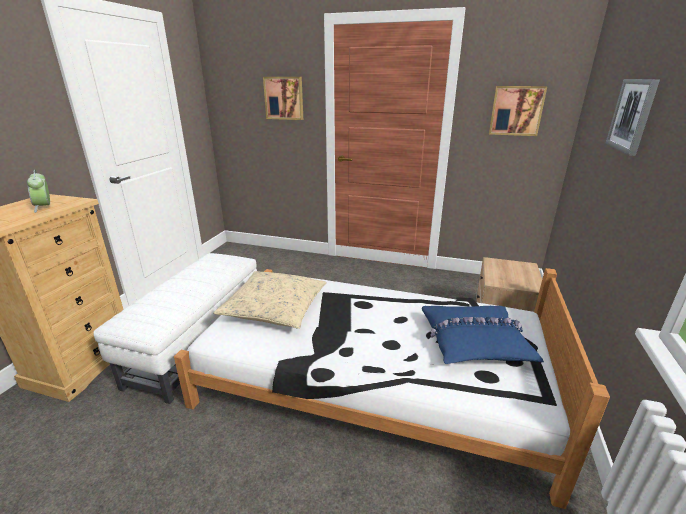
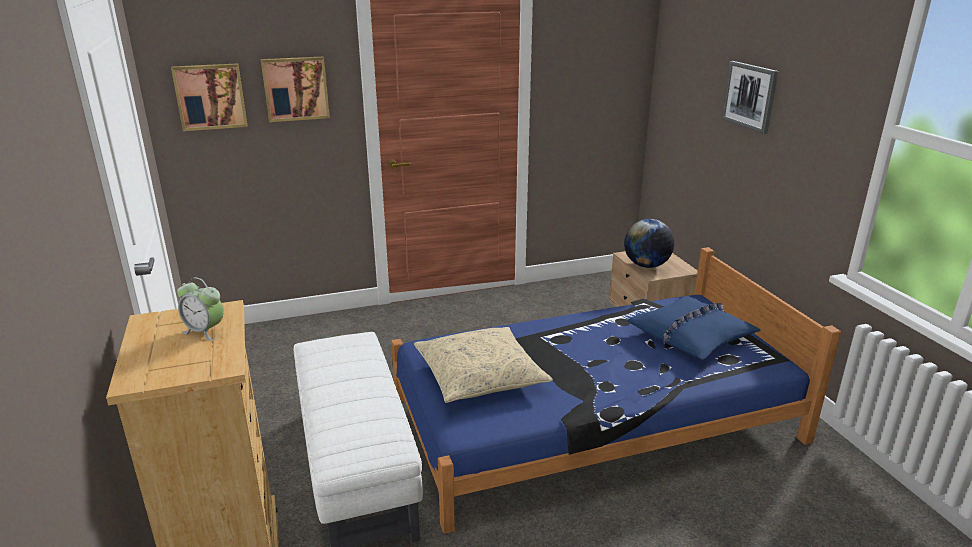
camera: 35 degrees left, 0 degrees up
white bed [174,268,610,509] -> blue bed [391,247,841,534]
picture [489,86,547,136] -> picture moved to [171,64,248,131]
none -> globe [624,219,675,268]

